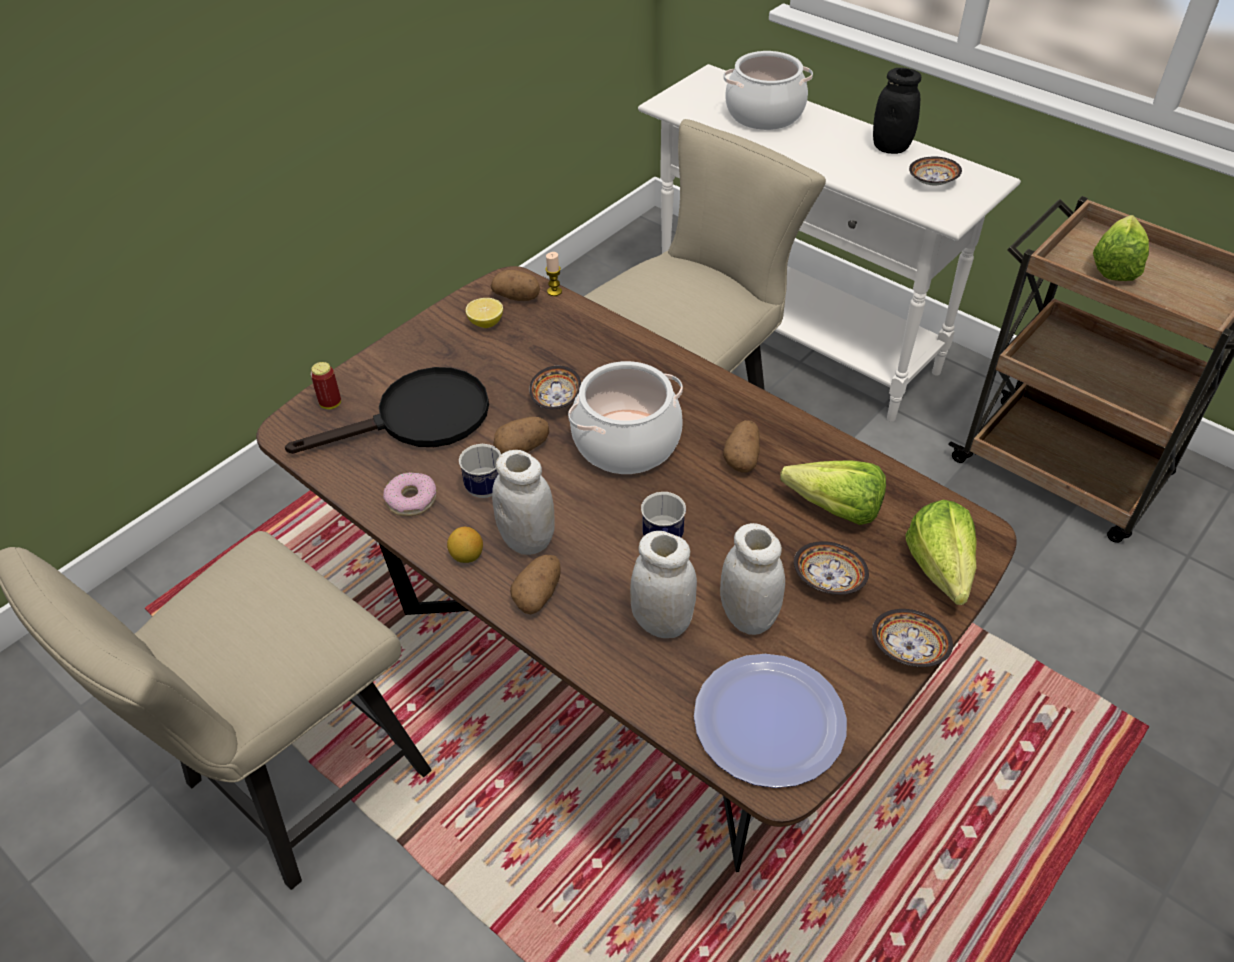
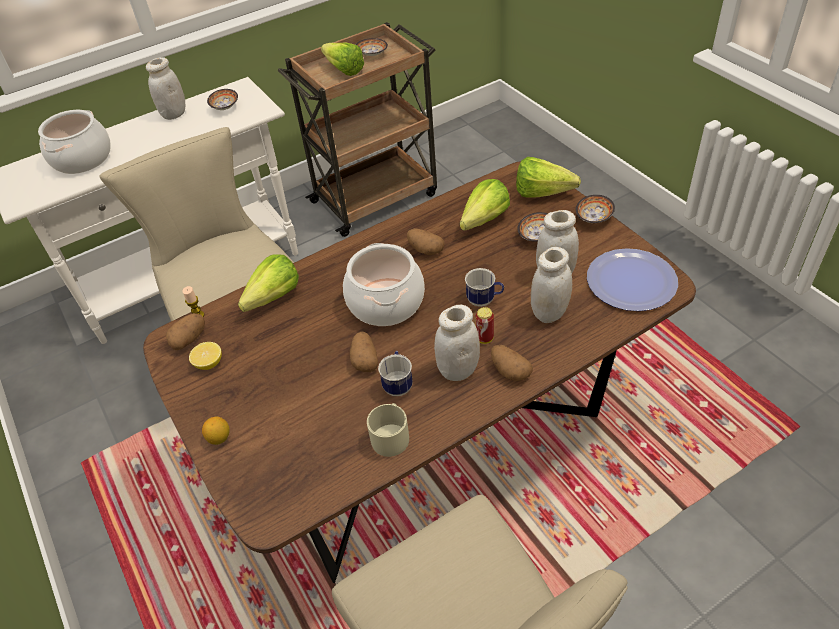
camera: 70 degrees left, 0 degrees up
black frying pan [285,367,489,454] -> none
can [310,362,341,409] -> can moved to [475,307,494,344]
donut [383,472,436,517] -> beige mug [367,403,409,457]
lemon [447,527,483,563] -> lemon moved to [202,417,230,445]
bowl [529,366,581,409] -> bowl moved to [356,38,388,56]
black jar [873,68,921,154] -> white jar [146,57,185,120]
none -> lettuce [238,254,299,312]

